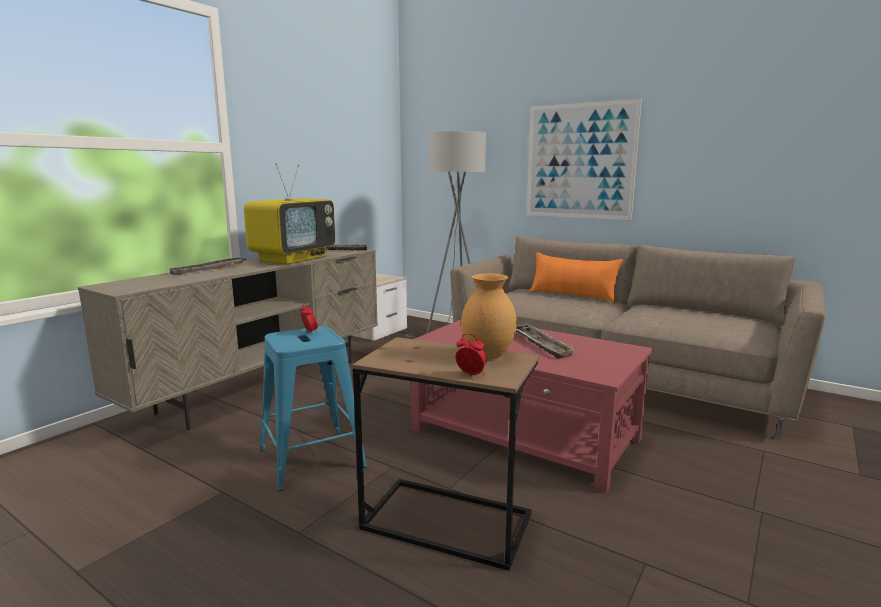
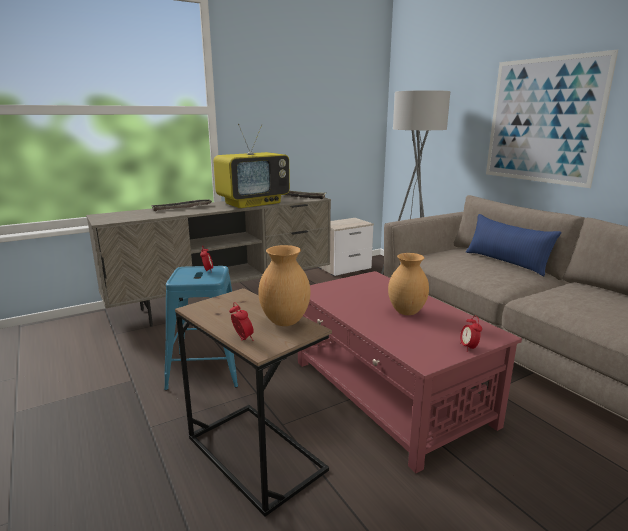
camera: 25 degrees right, 5 degrees up
tray [516,324,576,359] -> brown vase [388,253,429,315]
orange pillow [530,252,623,303] -> blue pillow [466,214,562,276]
none -> alarm clock [460,316,482,352]

